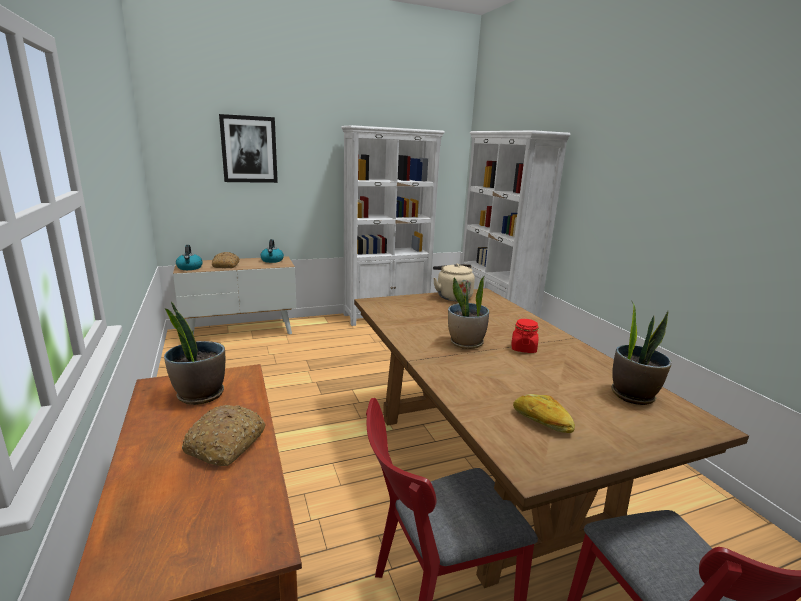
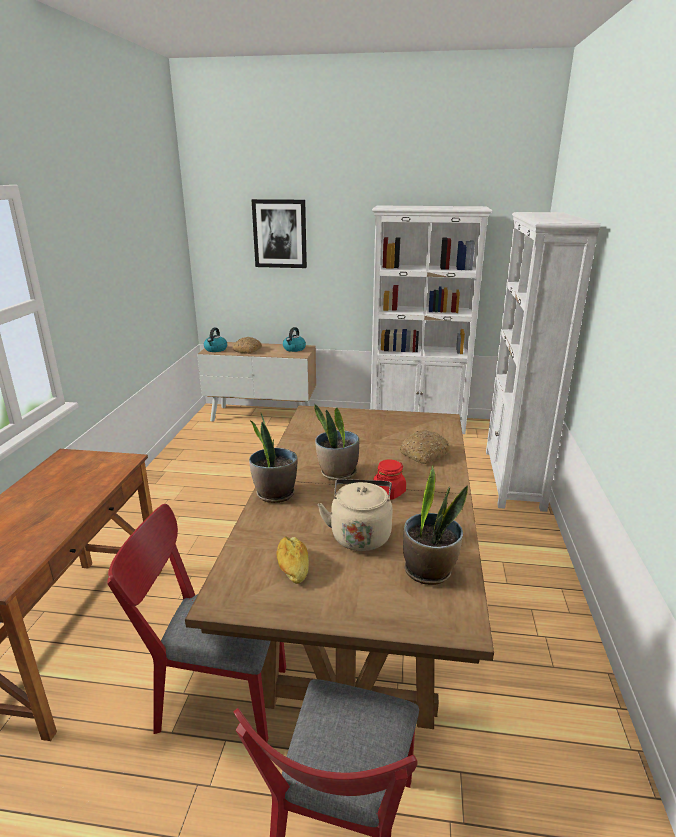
camera: 30 degrees right, 5 degrees up
potted plant [164,302,225,405] -> potted plant moved to [249,413,297,503]
bread [182,405,266,466] -> bread moved to [400,430,450,464]
beige kettle [433,263,475,301] -> beige kettle moved to [318,479,393,551]

